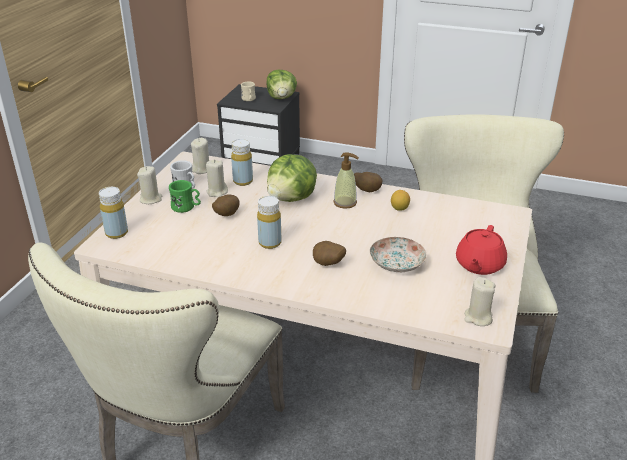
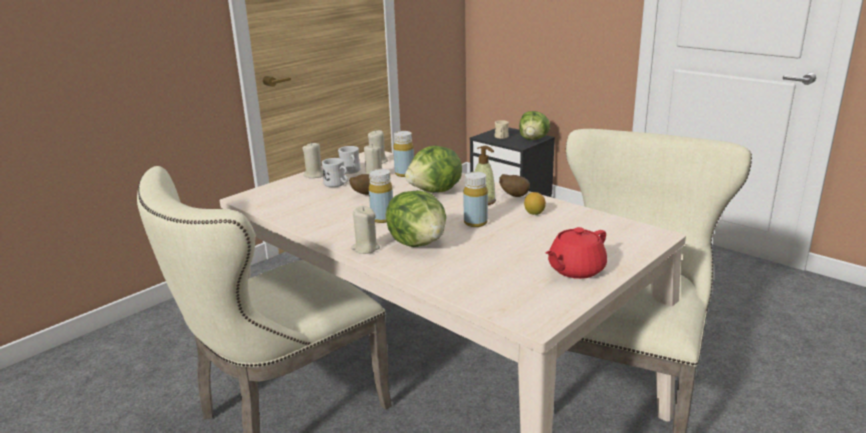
camera: 25 degrees right, 10 degrees down
yellow bottle [99,187,128,239] -> yellow bottle moved to [463,172,488,227]
green mug [169,180,201,213] -> white mug [321,158,348,187]
potato [313,241,346,266] -> lettuce [386,190,446,247]
plate [370,237,427,272] -> none
beige candle [464,277,496,326] -> beige candle moved to [351,206,380,254]

